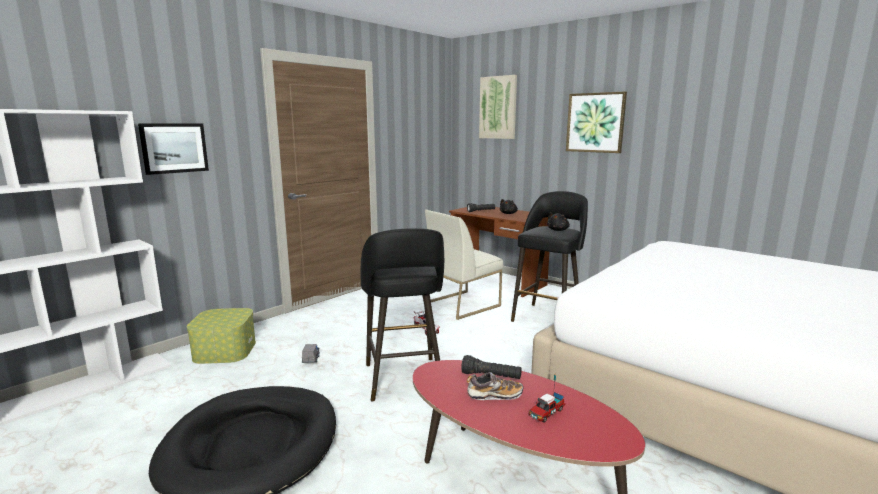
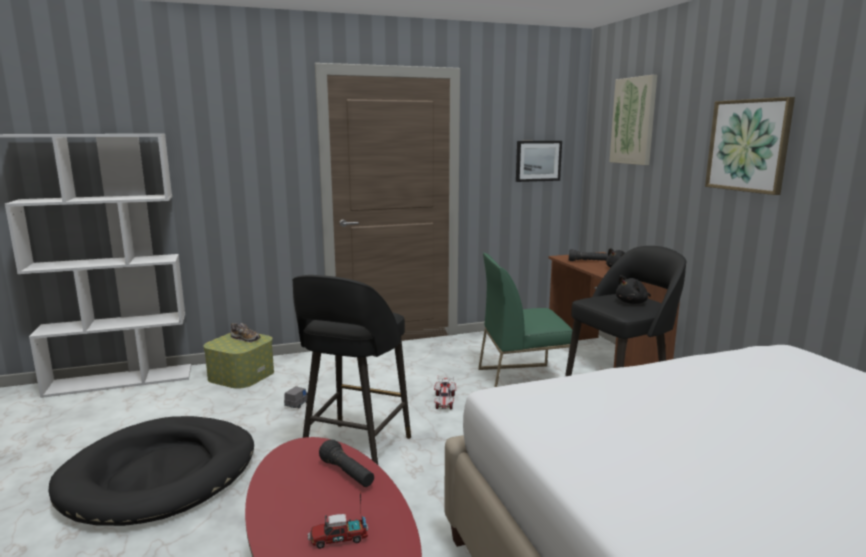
camera: 30 degrees right, 0 degrees up
picture [138,124,209,175] -> picture moved to [516,141,562,182]
white chair [425,210,503,320] -> green chair [478,253,573,387]
shoe [467,372,523,400] -> shoe moved to [231,323,260,343]

